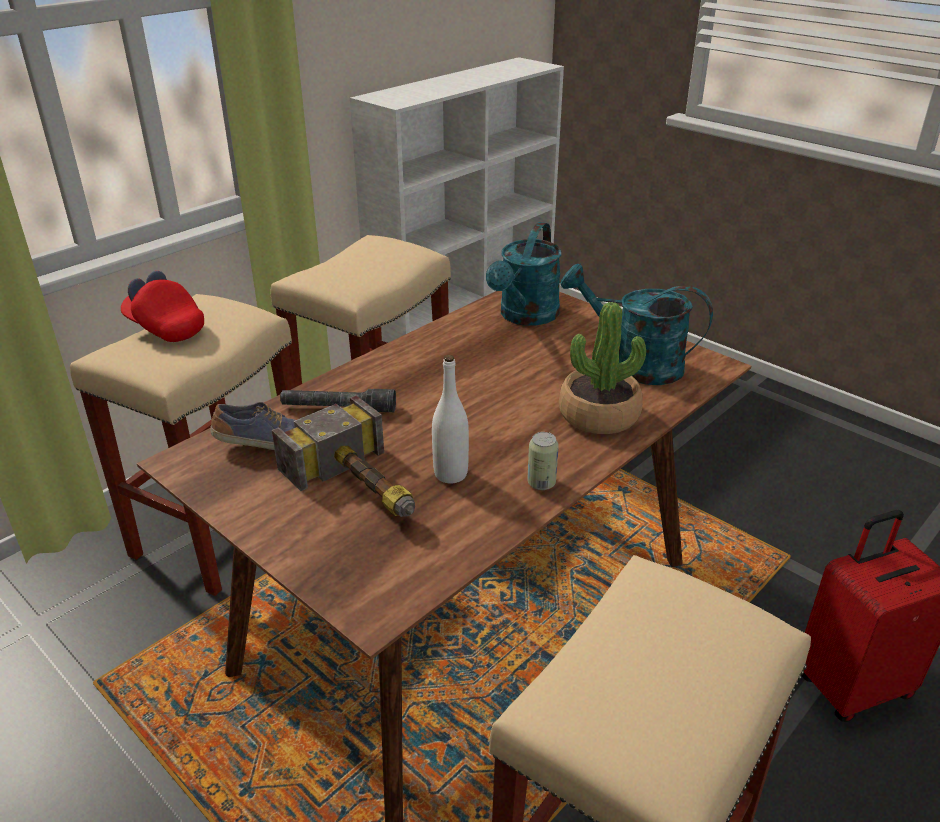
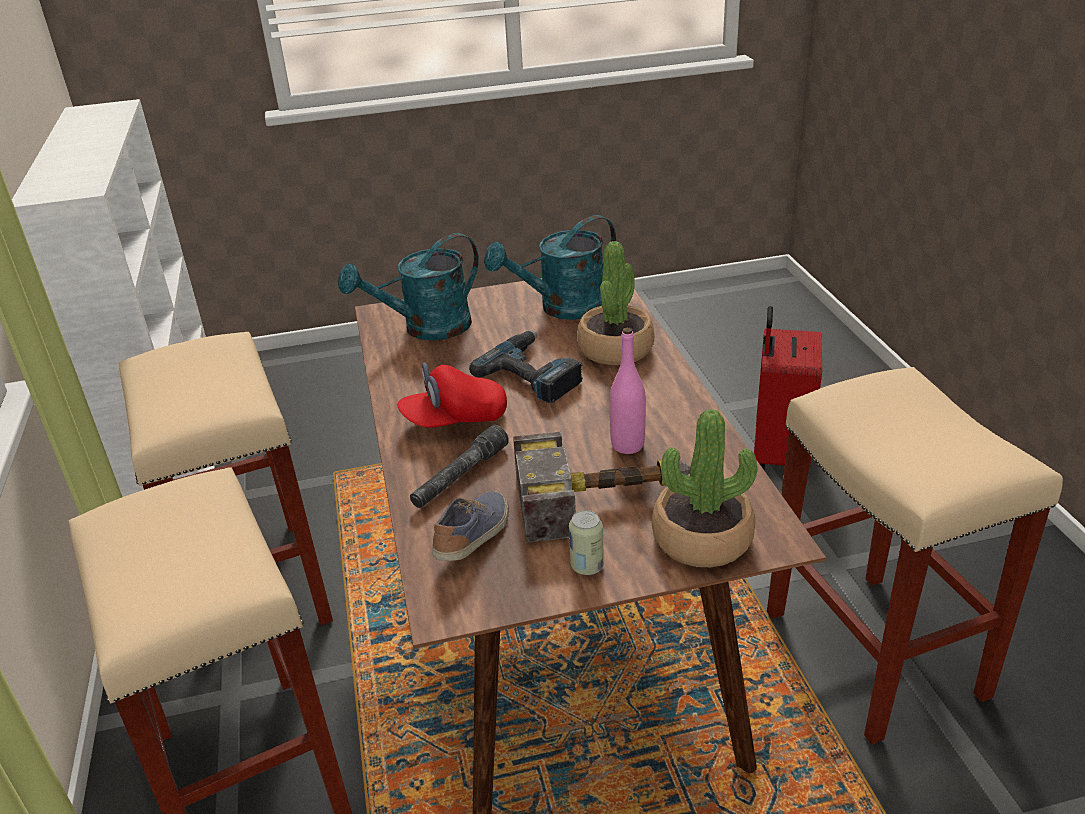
camera: 55 degrees left, 0 degrees up
red cap [121,271,204,342] -> red cap moved to [397,362,507,428]
white bottle [432,355,469,483] -> pink bottle [610,328,646,454]
turquoise watering can [486,222,561,326] -> turquoise watering can turned 90 degrees clockwise [338,233,479,341]
can [527,432,559,490] -> can moved to [569,510,604,575]
none -> power drill [469,330,583,403]
none -> potted plant [652,409,757,567]

